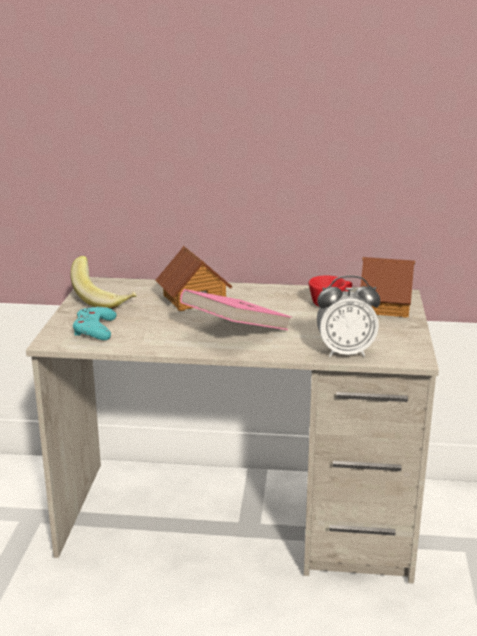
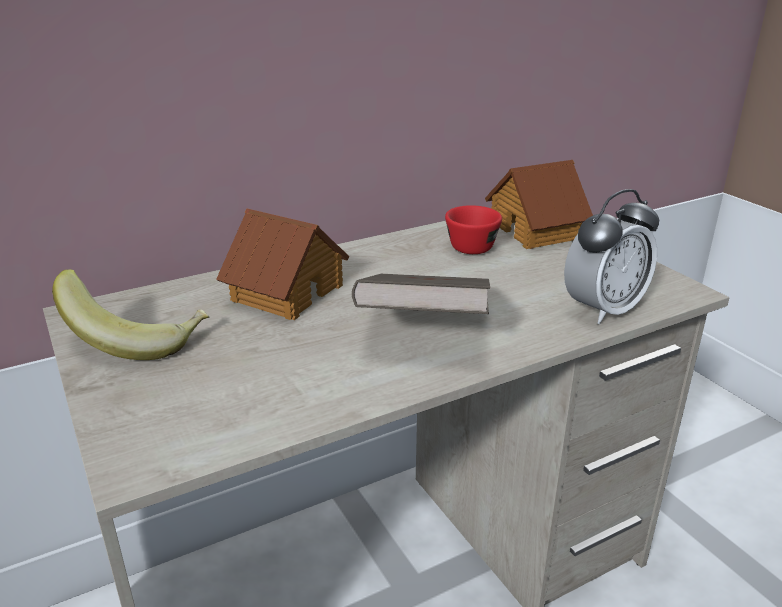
camera: 35 degrees left, 5 degrees up
turquoise game controller [73,307,117,340] -> none
pink book [180,289,291,330] -> brown book [352,274,490,314]

